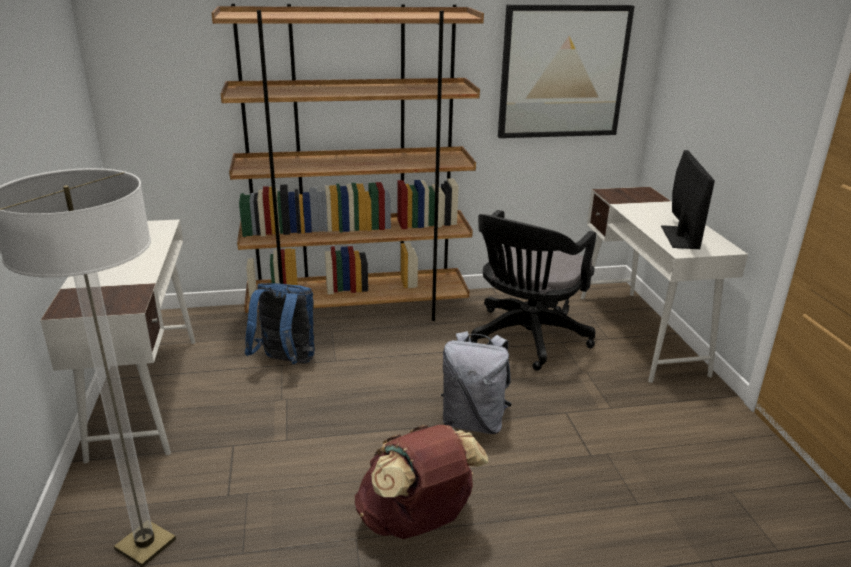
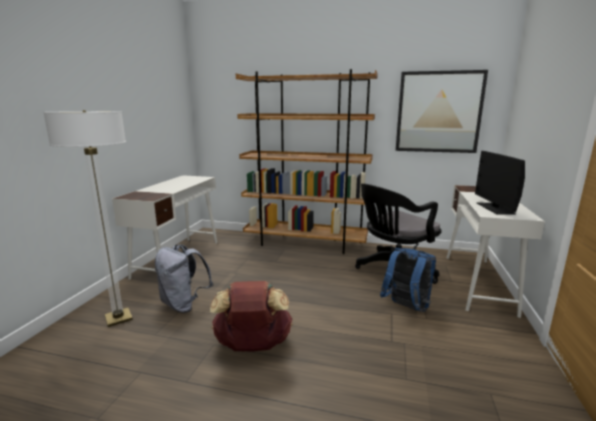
camera: 25 degrees right, 10 degrees down
blue backpack [245,283,315,364] -> blue backpack moved to [380,248,436,312]
grey backpack [441,331,512,434] -> grey backpack moved to [155,244,213,313]
monitor [661,150,715,249] -> monitor turned 150 degrees clockwise [475,151,525,214]

